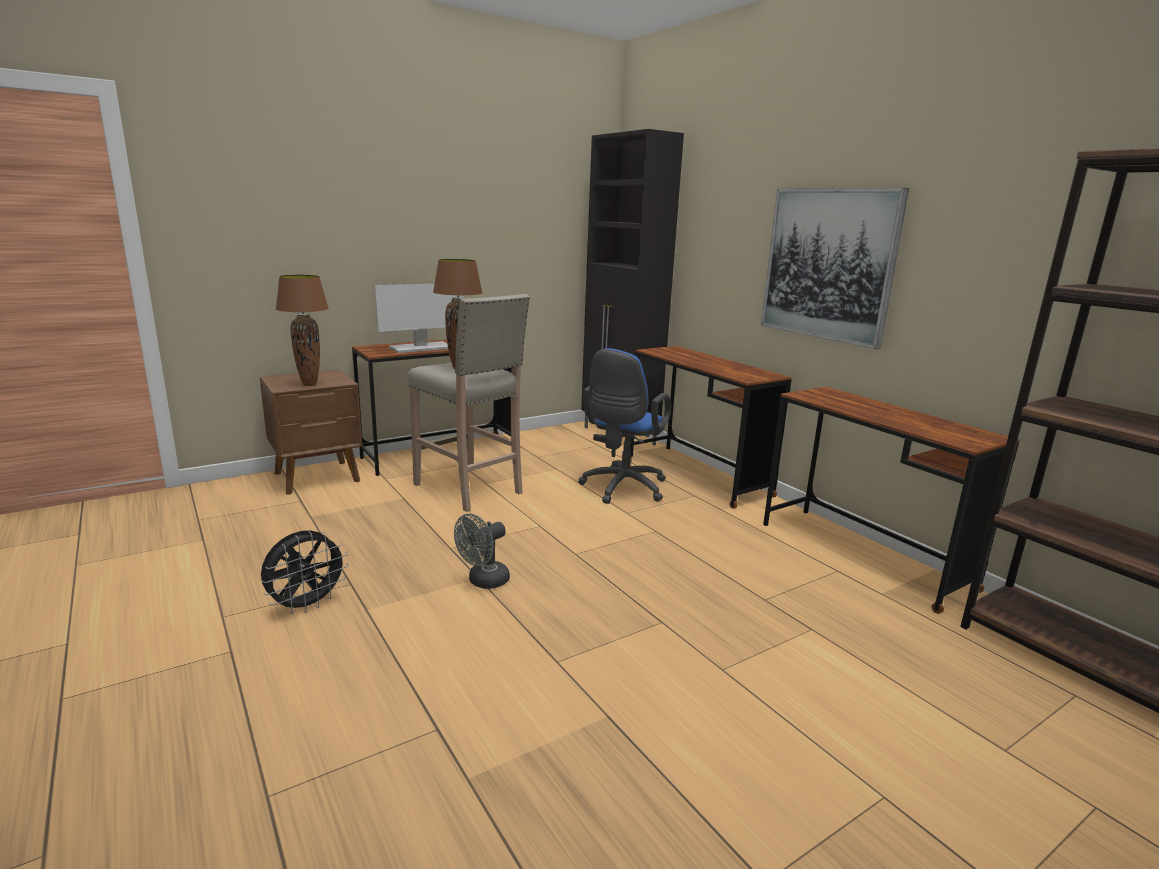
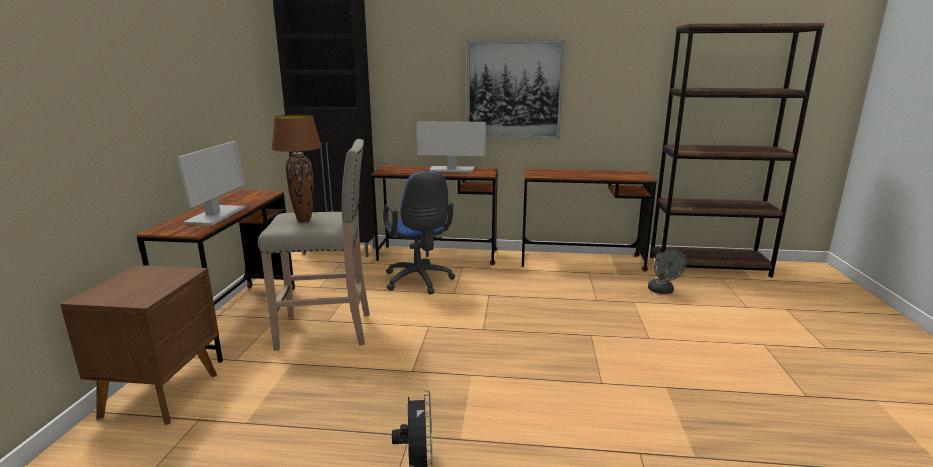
camera: 50 degrees left, 0 degrees up
brown table lamp [276,275,329,386] -> none
grey fan [454,514,510,589] -> grey fan moved to [648,249,686,294]
none -> monitor [417,121,486,173]

